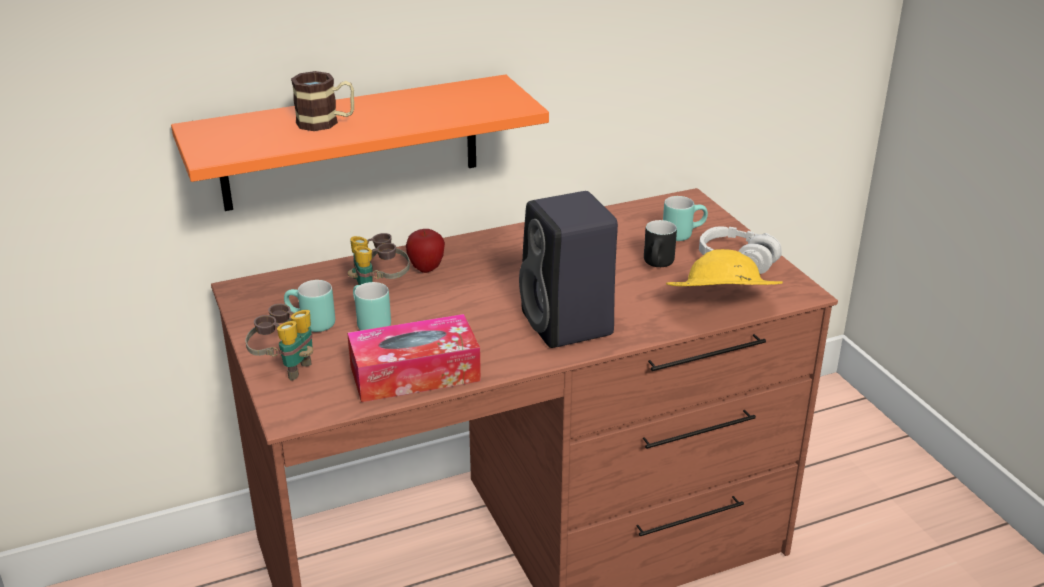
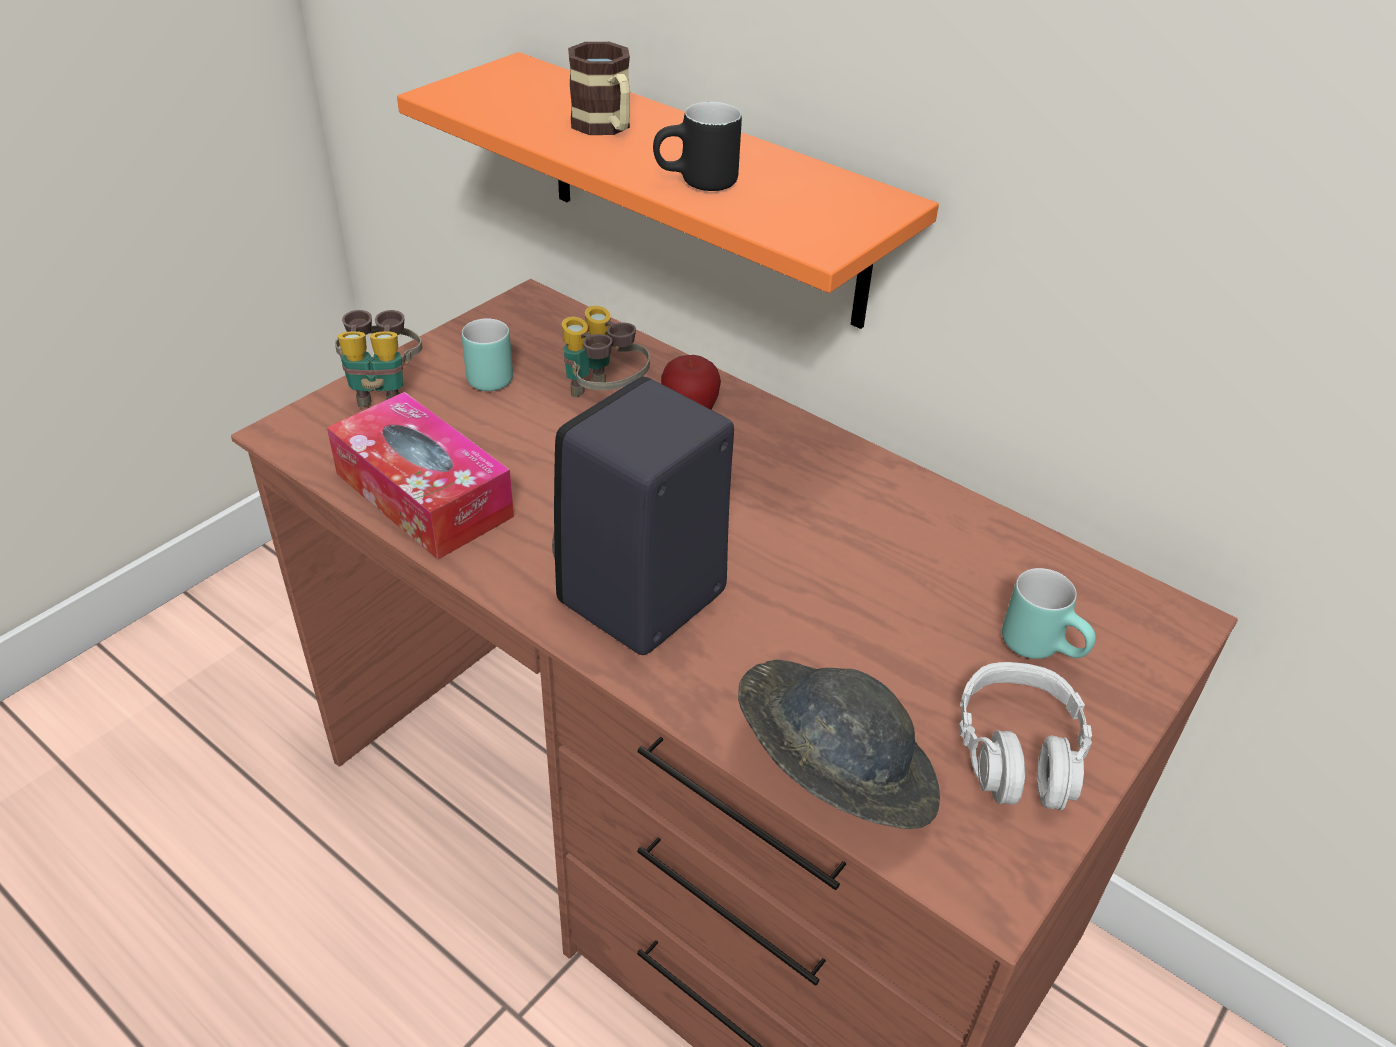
camera: 60 degrees right, 10 degrees up
turquoise mug [353,282,391,331] -> none
black mug [644,220,677,267] -> black mug moved to [653,102,742,191]
yellow hat [666,249,783,286] -> grey hat [738,660,940,829]

